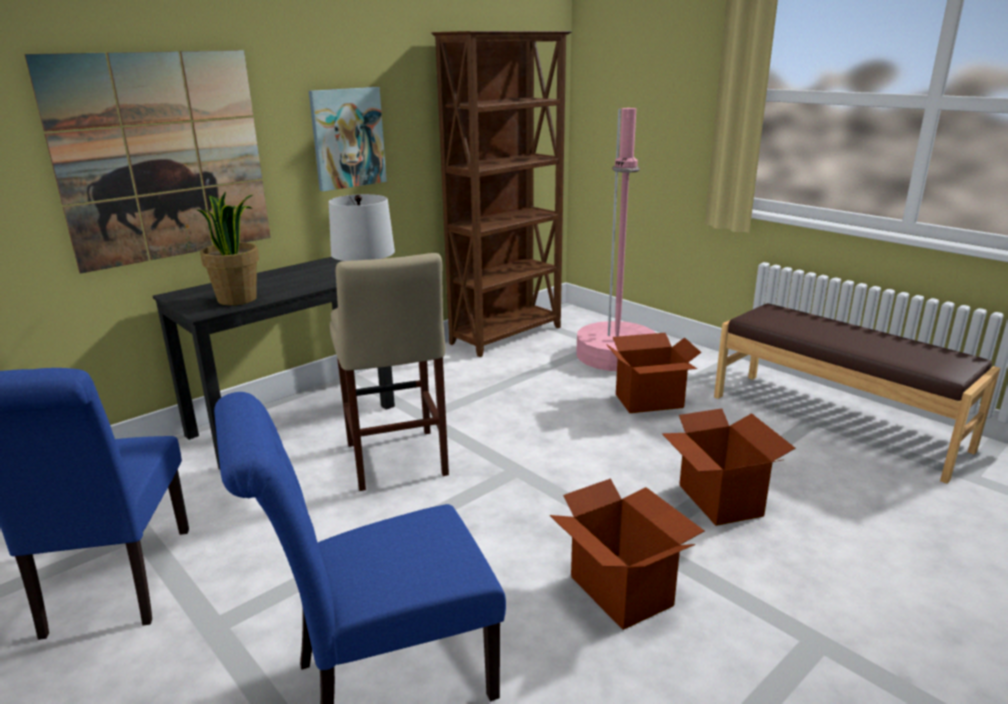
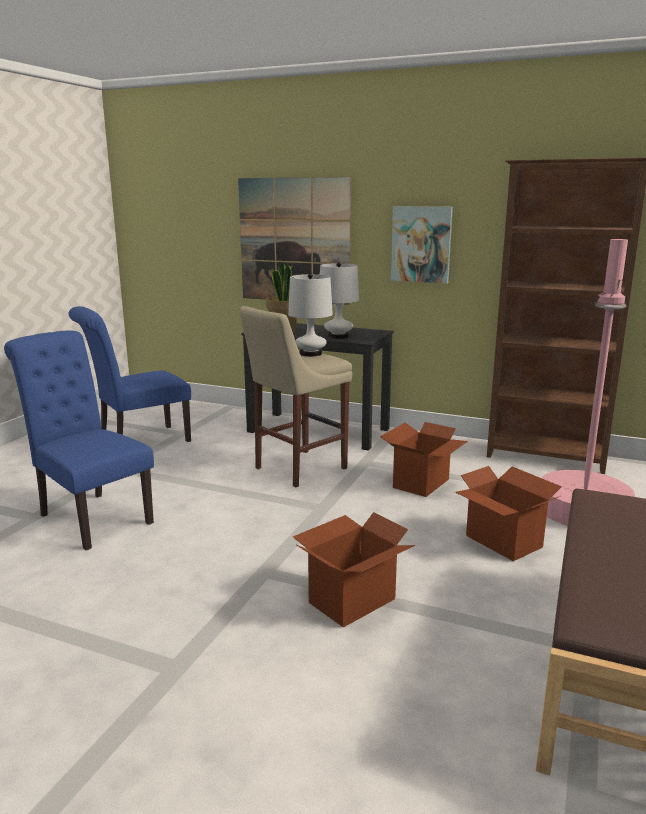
camera: 65 degrees right, 5 degrees down
cardboard box [549,478,704,630] -> cardboard box moved to [380,422,468,497]
none -> white table lamp [320,262,359,339]

